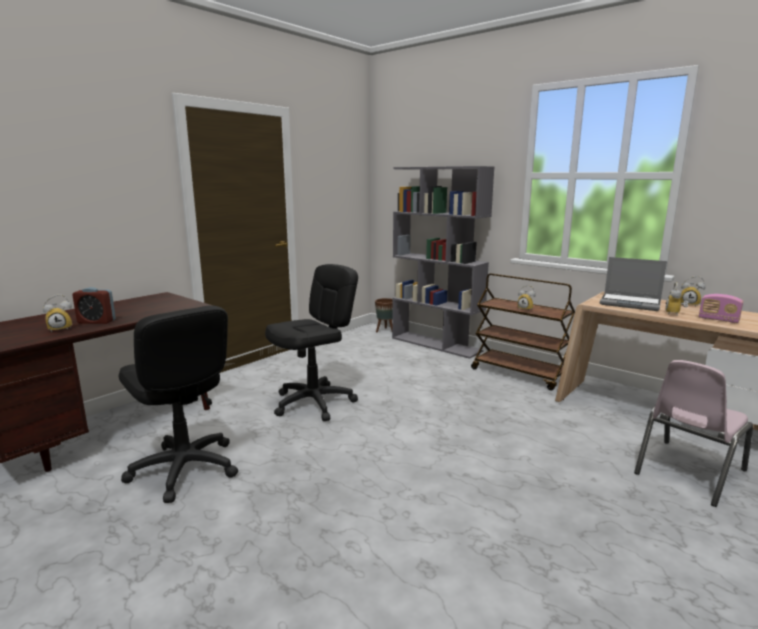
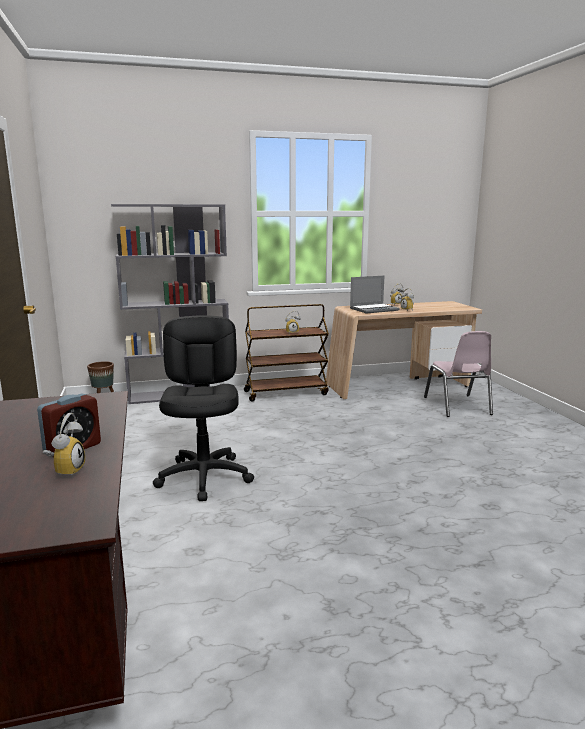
camera: 55 degrees left, 0 degrees up
black office chair [119,305,238,503] -> none
radio [699,294,743,323] -> none

